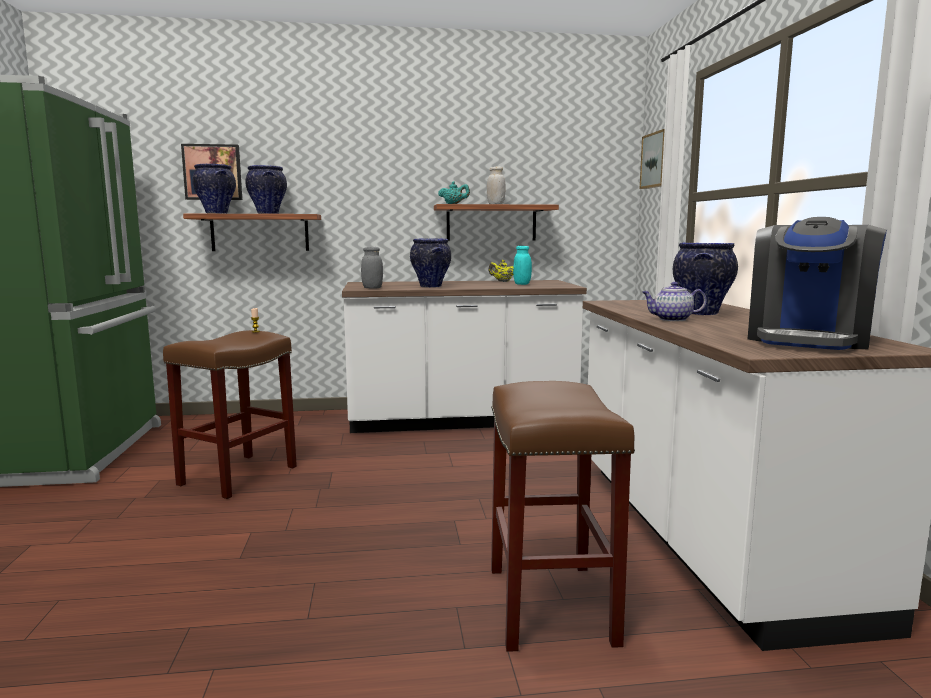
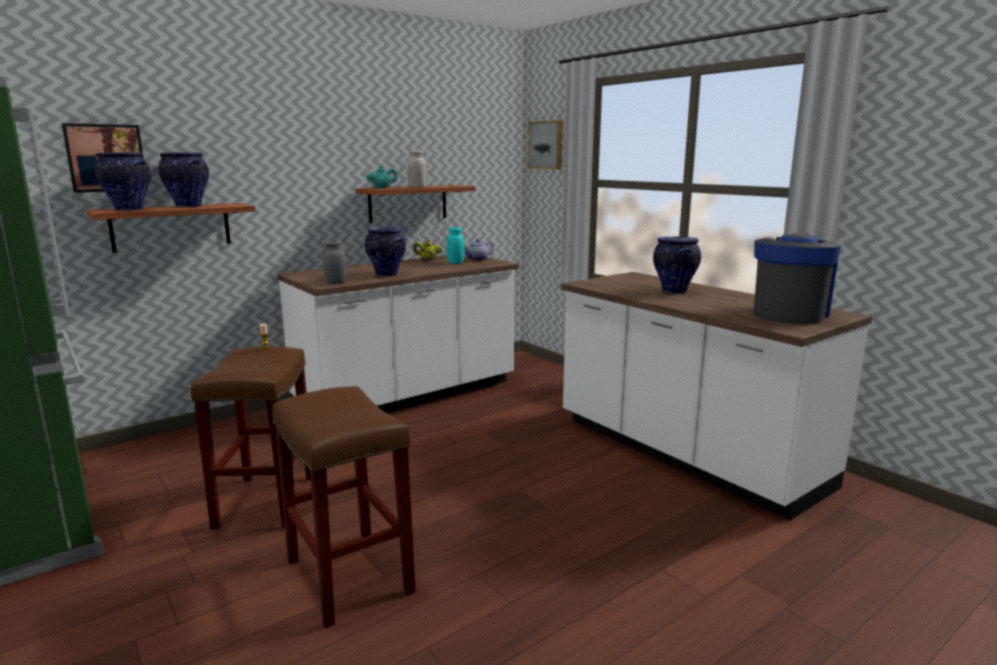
camera: 30 degrees left, 5 degrees up
brown stool [491,381,635,652] -> brown stool moved to [272,386,416,628]
teapot [642,282,706,321] -> teapot moved to [465,239,494,261]
coffee machine [748,217,887,350] -> coffee machine turned 150 degrees counterclockwise [753,232,841,324]

